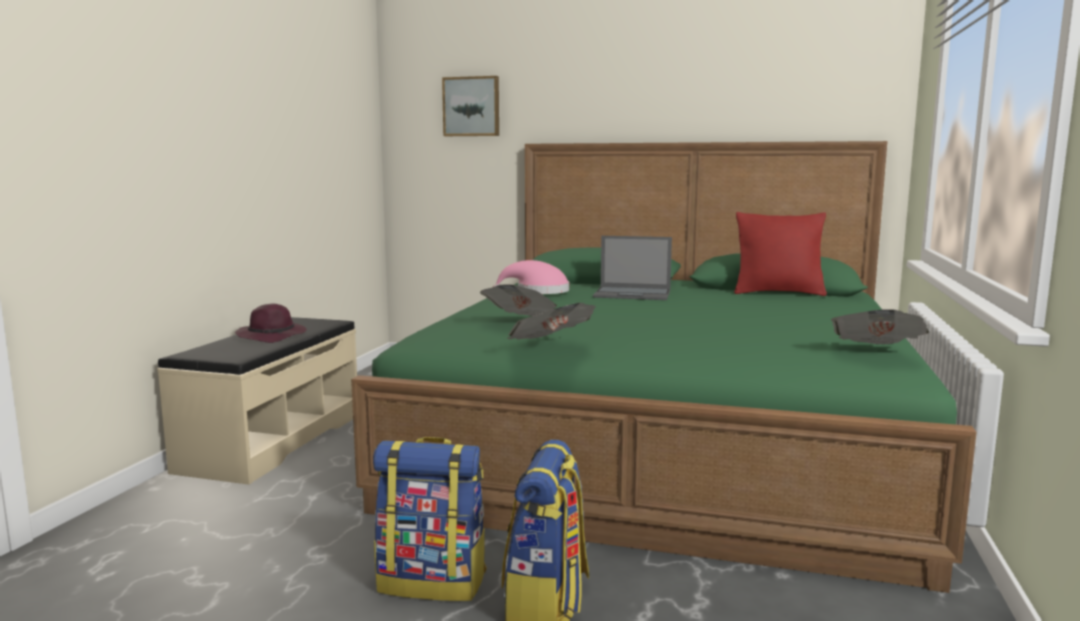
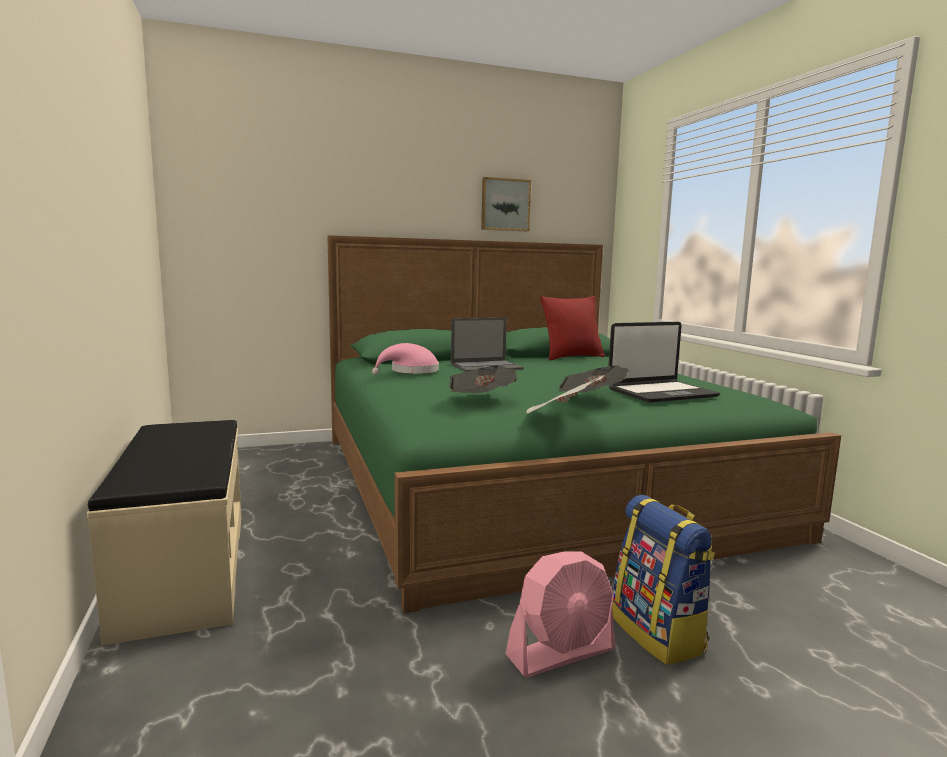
camera: 35 degrees left, 0 degrees up
purple hat [235,303,307,343] -> none
backpack [373,437,487,601] -> pink fan [506,552,616,677]
picture [442,76,499,136] -> picture moved to [481,177,531,231]
newspaper [831,309,929,344] -> newspaper moved to [558,365,629,393]
none -> laptop [609,322,720,403]

